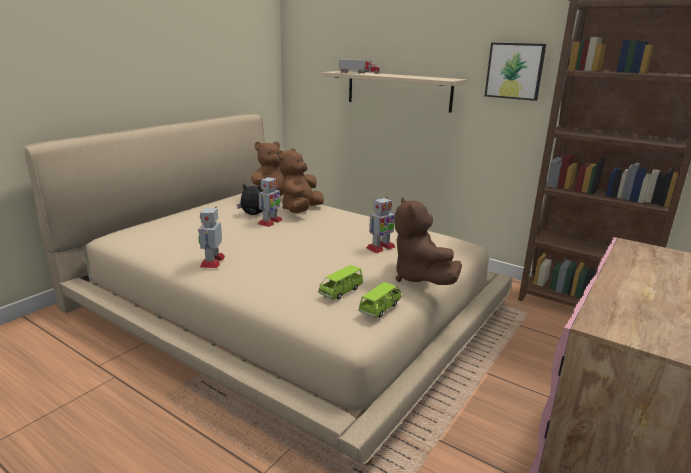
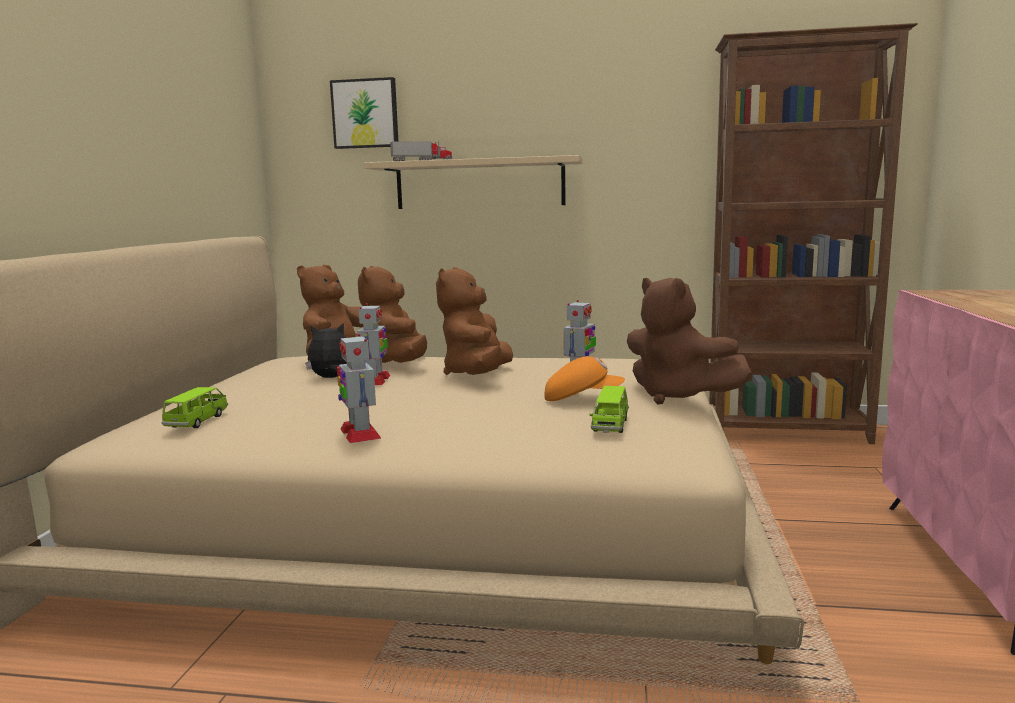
camera: 25 degrees left, 10 degrees down
green toy car [358,282,402,318] -> green toy car moved to [162,387,228,428]
picture [485,43,546,101] -> picture moved to [330,77,398,149]
none -> brown plush toy [436,267,513,375]
none -> orange cap [545,356,625,401]

